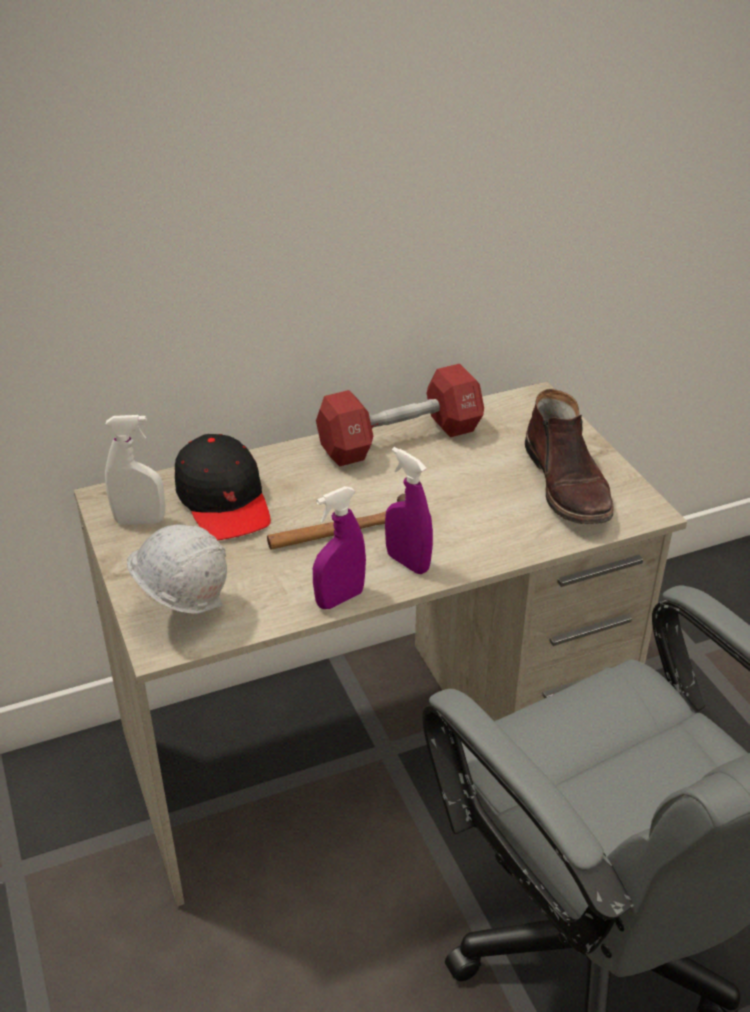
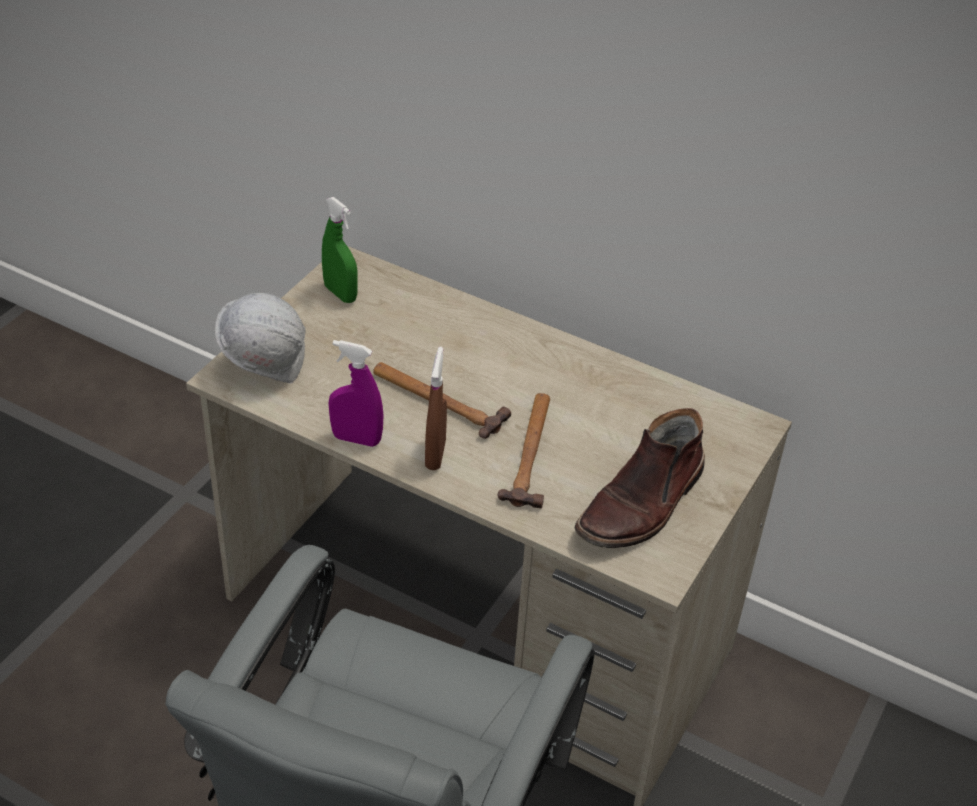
camera: 50 degrees right, 5 degrees up
white spray bottle [105,415,165,525] -> green spray bottle [322,197,358,303]
black cap [175,434,271,540] -> none
red dumbbell [316,364,484,467] -> none
purple spray bottle [385,447,433,574] -> brown spray bottle [425,347,447,470]
none -> hammer [498,393,550,508]

